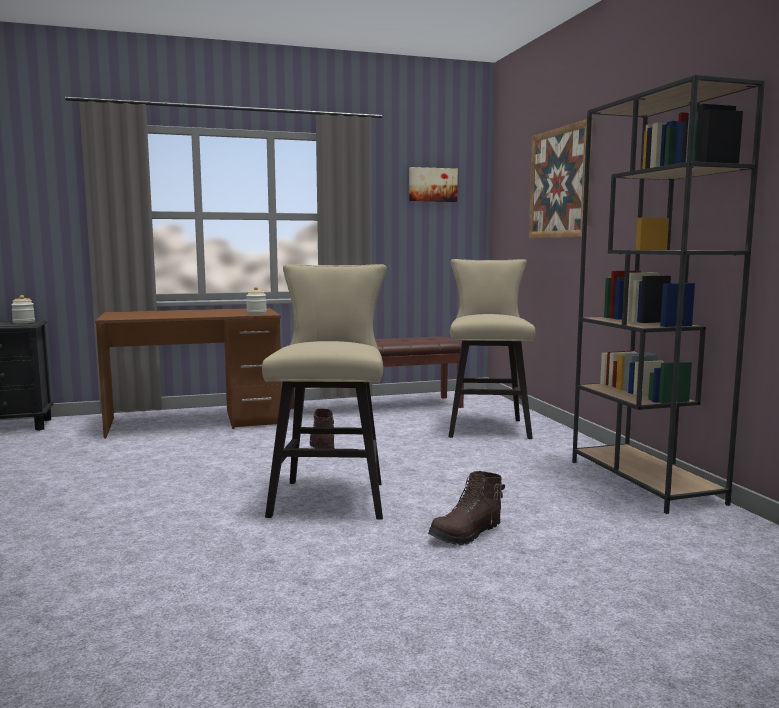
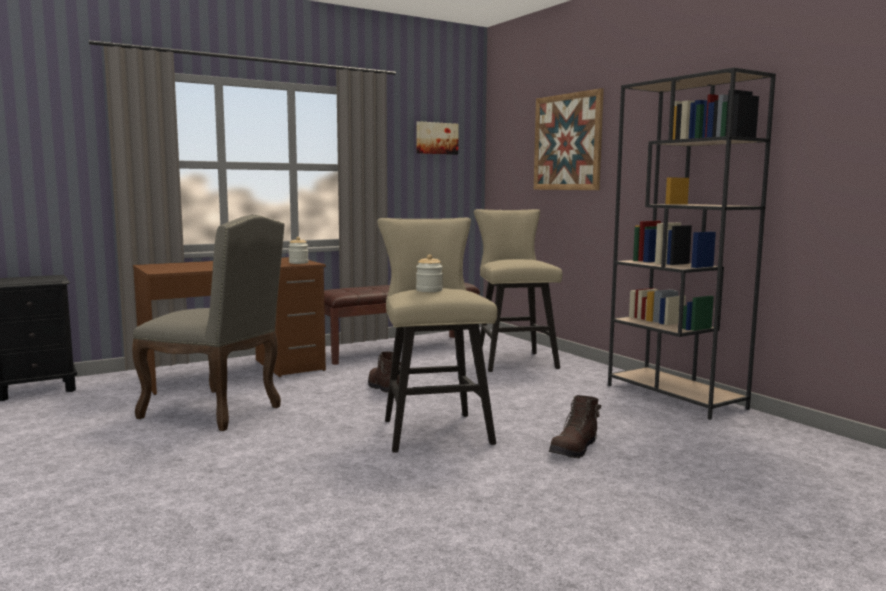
camera: 15 degrees left, 0 degrees up
jar [11,295,35,323] -> jar moved to [416,254,443,292]
none -> grey chair [132,214,285,431]

